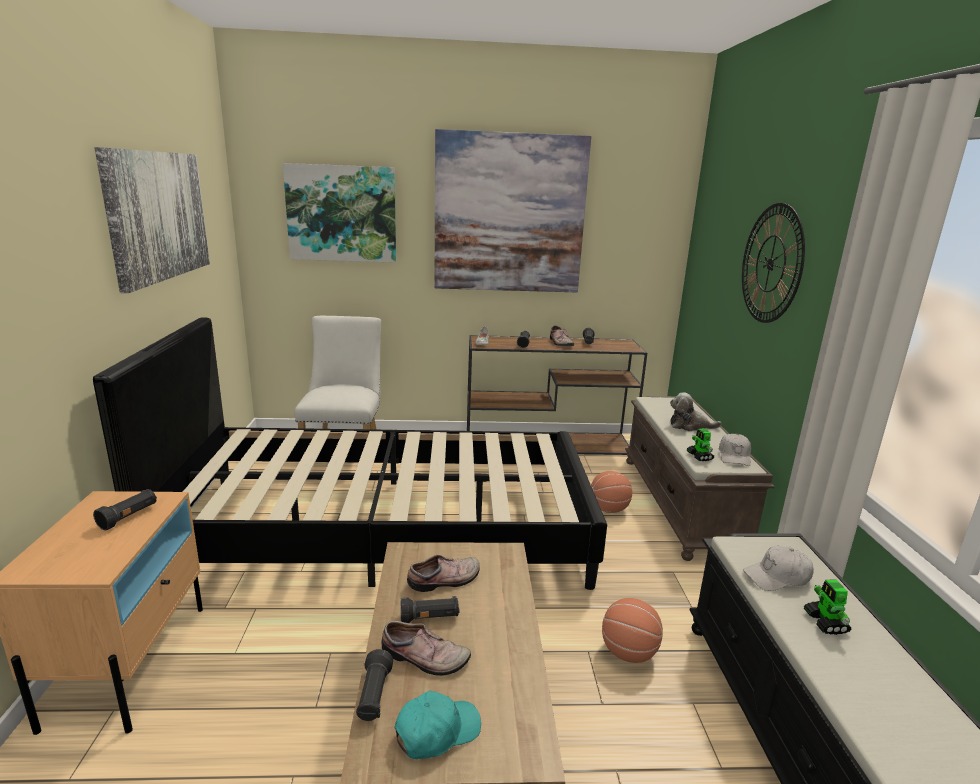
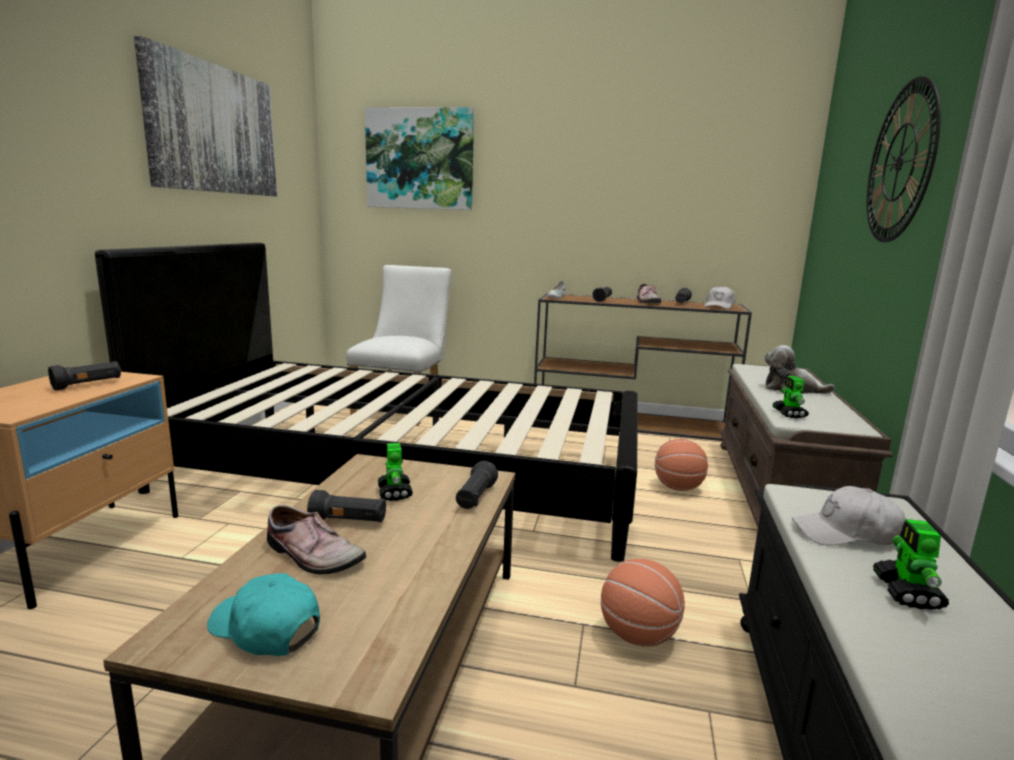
camera: 15 degrees right, 5 degrees down
black flashlight [356,649,393,721] -> black flashlight moved to [456,461,498,509]
turquoise cap [394,691,481,759] -> turquoise cap turned 135 degrees counterclockwise [207,573,320,656]
shoe [407,555,480,592] -> toy robot [378,443,413,501]
picture [434,129,591,292] -> none
white cap [718,434,751,466] -> white cap moved to [704,286,735,309]

